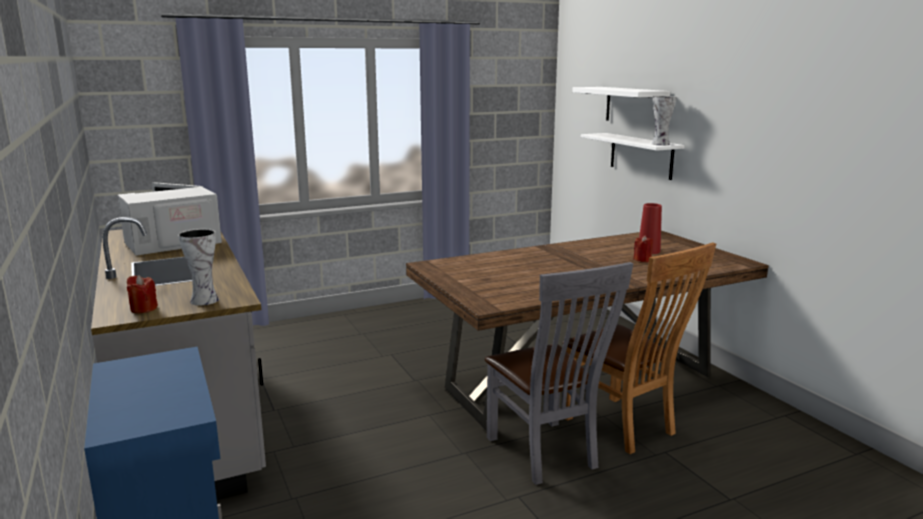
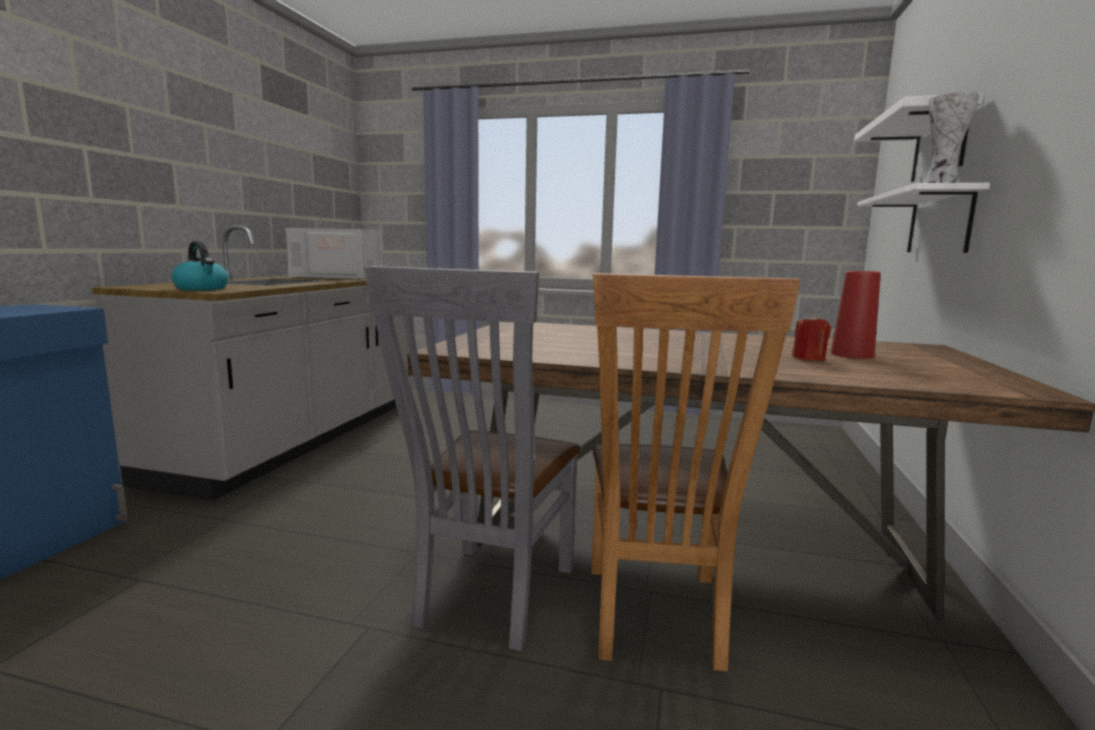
camera: 40 degrees right, 5 degrees down
red candle [127,275,158,313] -> none
vase [178,229,219,305] -> kettle [171,241,229,290]

